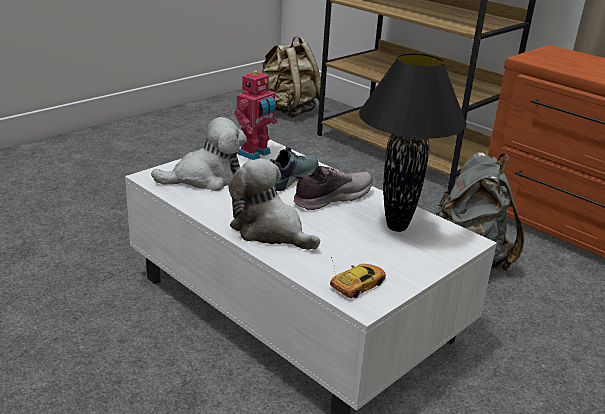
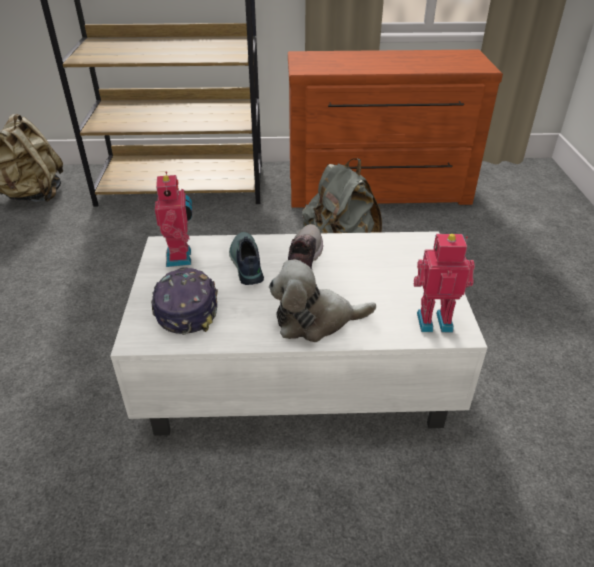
camera: 45 degrees left, 10 degrees up
plush toy [151,117,247,191] -> cap [151,267,218,335]
toy car [330,257,386,298] -> toy robot [414,234,475,332]
black table lamp [359,53,467,232] -> none

